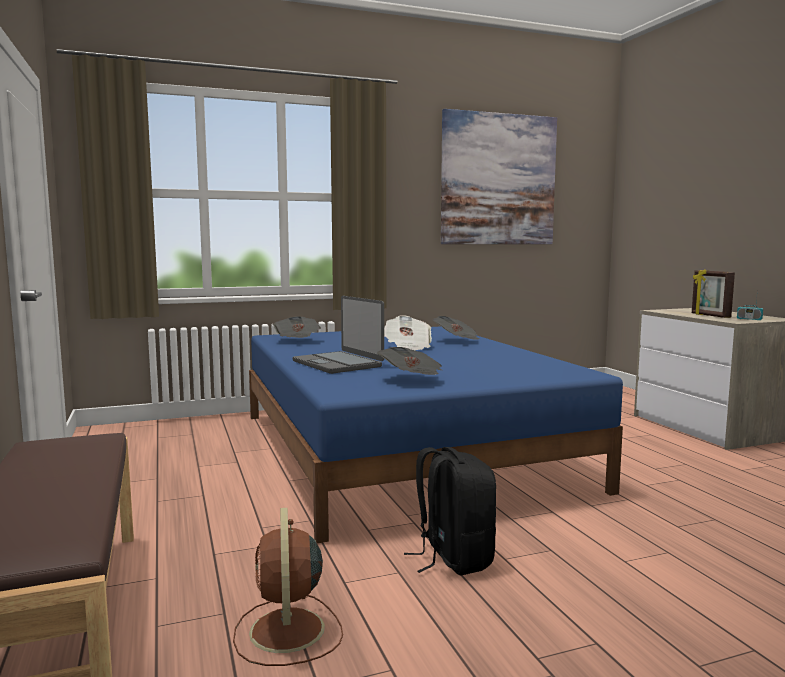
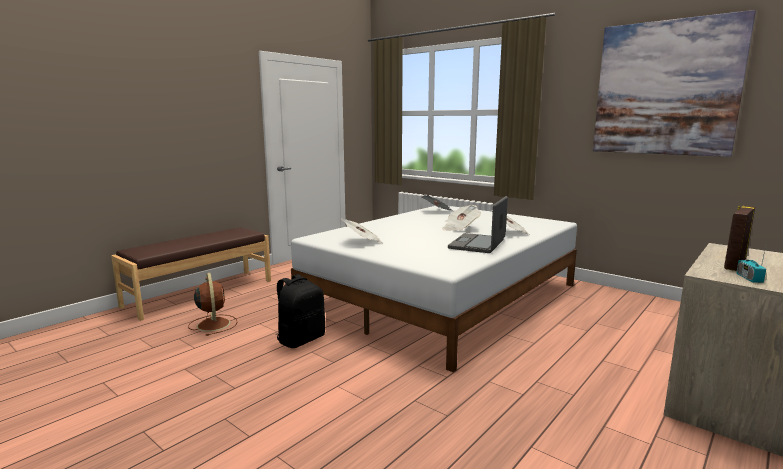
camera: 60 degrees right, 5 degrees up
brown fan [233,508,343,666] -> brown fan turned 105 degrees clockwise [188,273,237,336]
blue bed [249,326,623,543] -> white bed [291,206,577,372]
laptop [293,296,384,374] -> laptop moved to [448,196,508,253]

